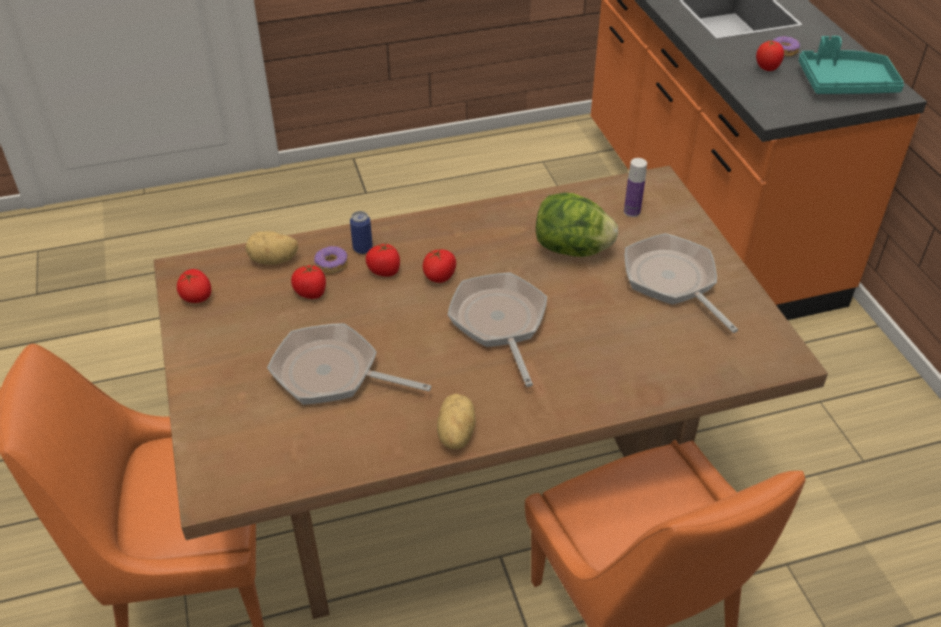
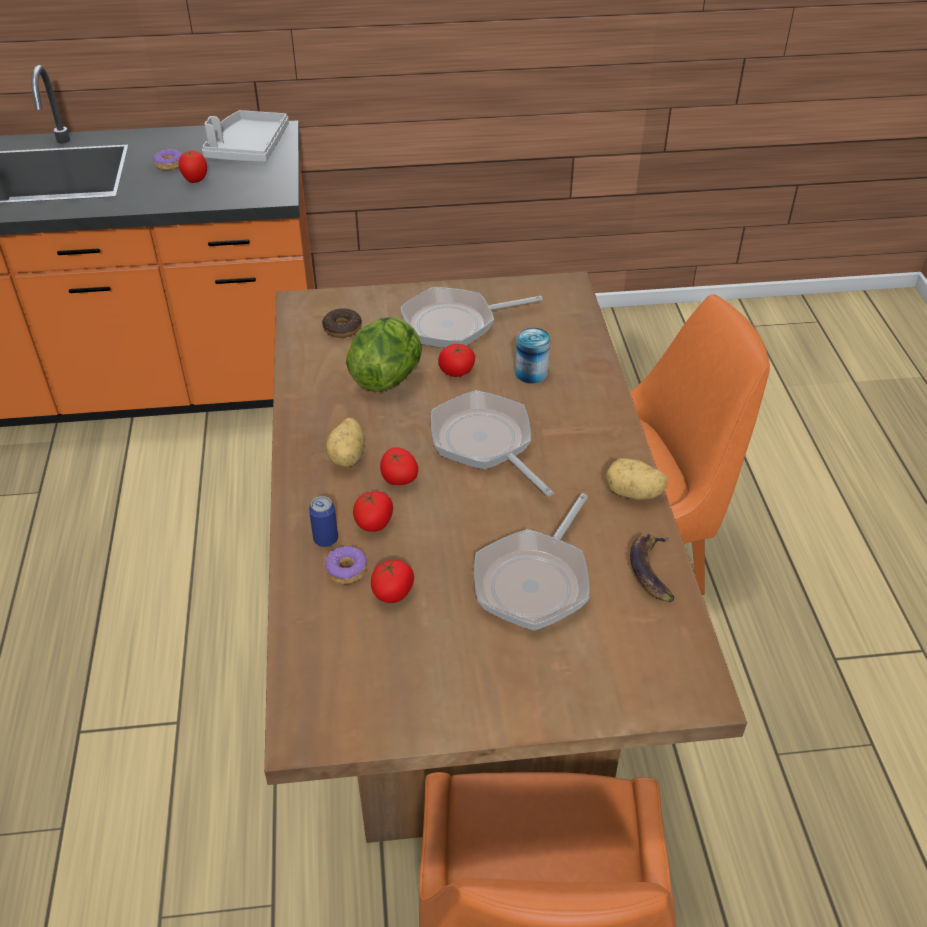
camera: 80 degrees left, 0 degrees up
tomato [177,269,211,303] -> tomato moved to [438,344,475,377]
potato [246,231,298,265] -> potato moved to [326,418,365,467]
frying pan [448,272,547,387] -> frying pan turned 60 degrees clockwise [431,390,554,497]
bottle [624,158,647,217] -> donut [322,308,362,338]
turquoise tray [799,36,904,94] -> grey tray [202,110,289,162]
none -> can [515,328,551,384]
none -> banana [630,533,674,602]

